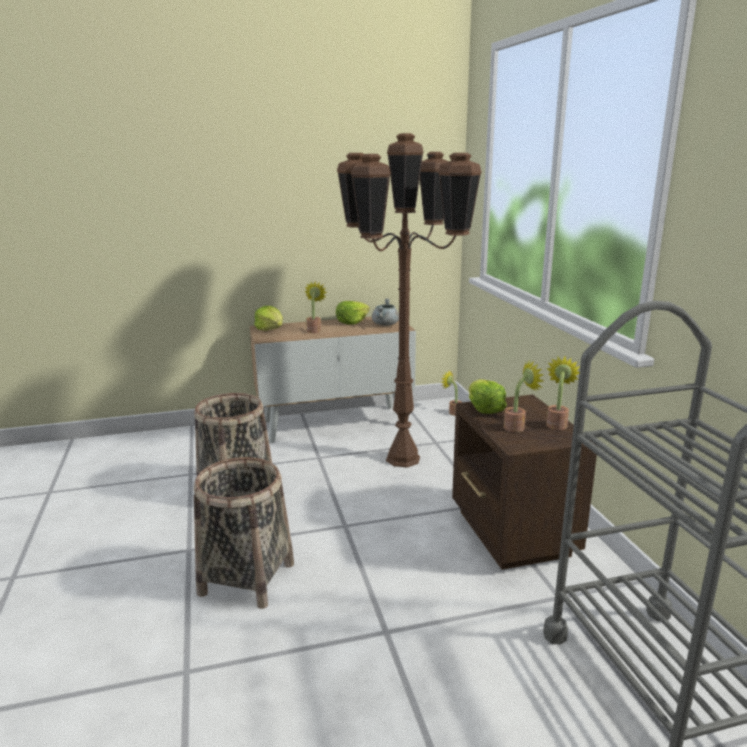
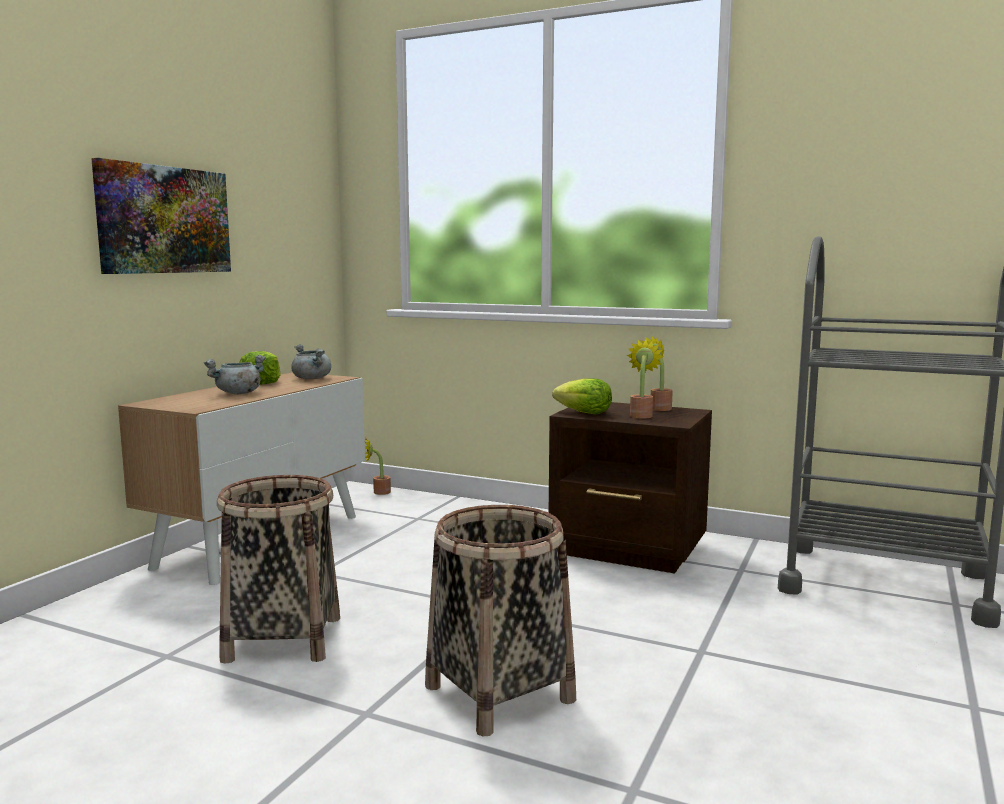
camera: 50 degrees left, 10 degrees down
lettuce [254,306,283,331] -> none
potted plant [304,281,327,333] -> grey cooking pot [204,355,266,394]
brown floor lamp [337,133,482,467] -> none
none -> picture [91,158,231,274]

